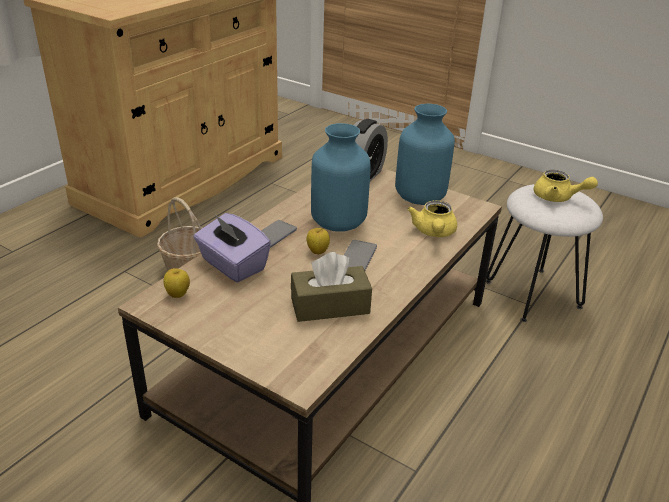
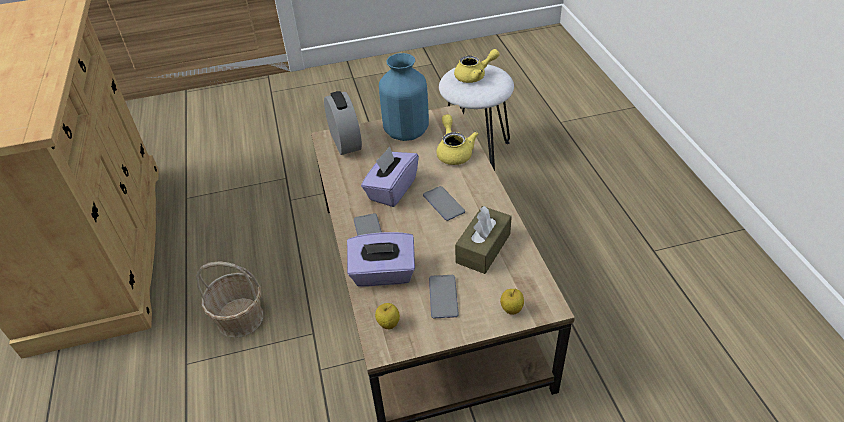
camera: 45 degrees left, 10 degrees up
apple [307,228,330,254] -> apple moved to [500,289,524,315]
blue vase [311,123,371,232] -> purple tissue box [361,146,419,207]
yellow teapot [407,200,457,237] -> yellow teapot turned 150 degrees counterclockwise [437,114,478,165]
none -> phone [429,275,459,319]

